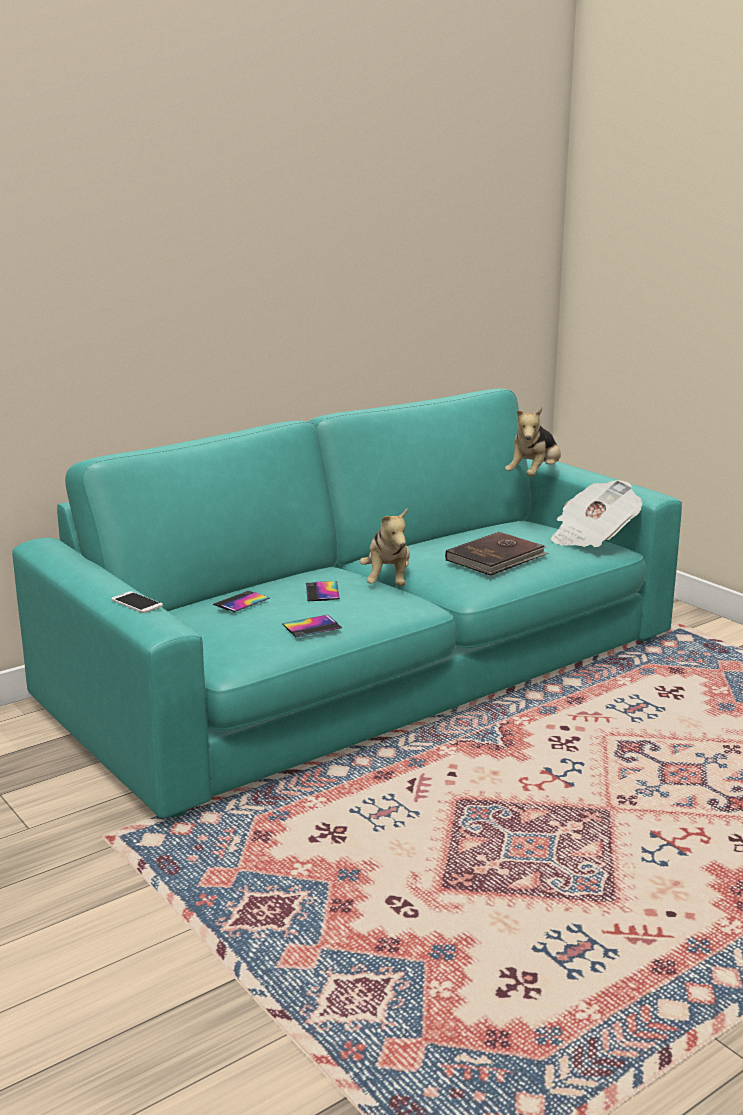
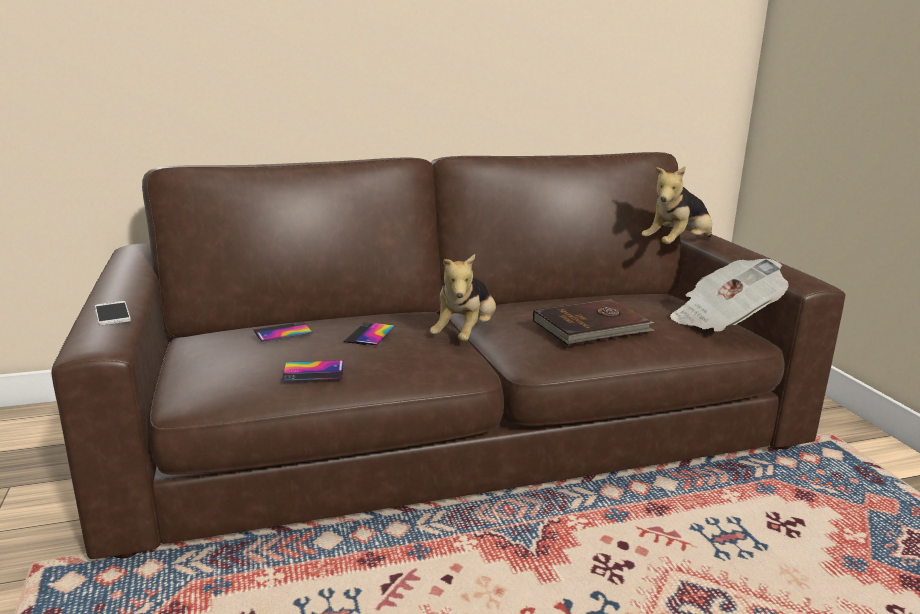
camera: 20 degrees right, 0 degrees up
turquoise sofa [12,388,682,818] -> brown sofa [51,152,845,559]

